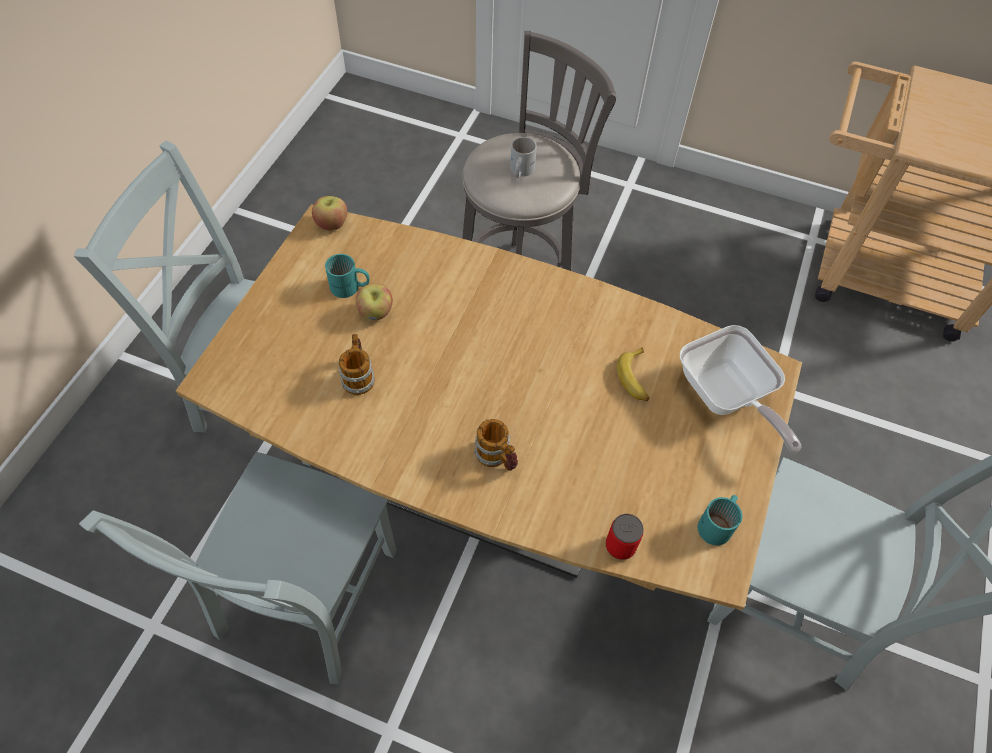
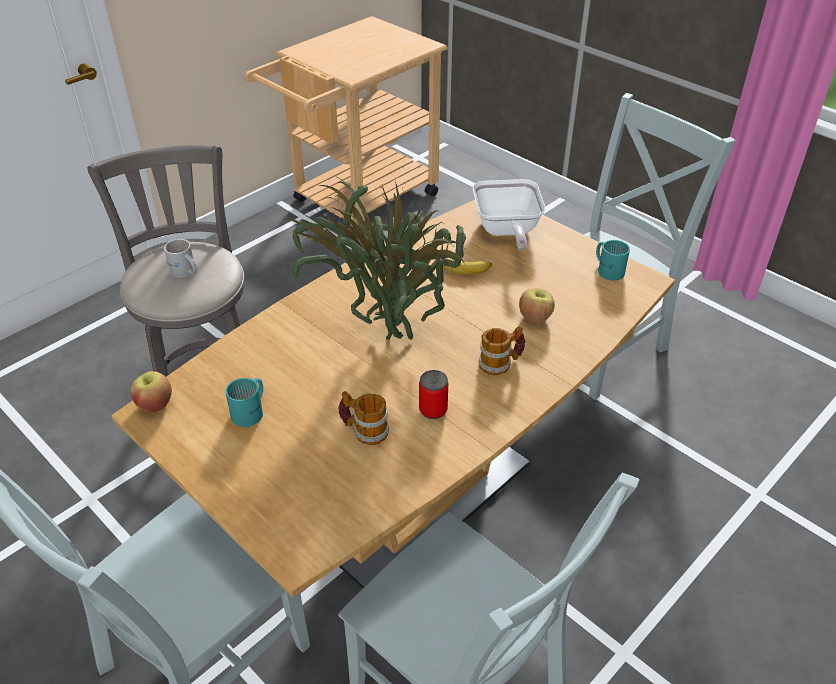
camera: 65 degrees left, 15 degrees down
apple [356,283,393,320] -> apple moved to [519,288,555,324]
can [606,514,644,560] -> can moved to [419,370,448,419]
frying pan [680,325,802,453] -> frying pan turned 90 degrees clockwise [473,179,546,251]
none -> potted plant [283,176,466,340]

